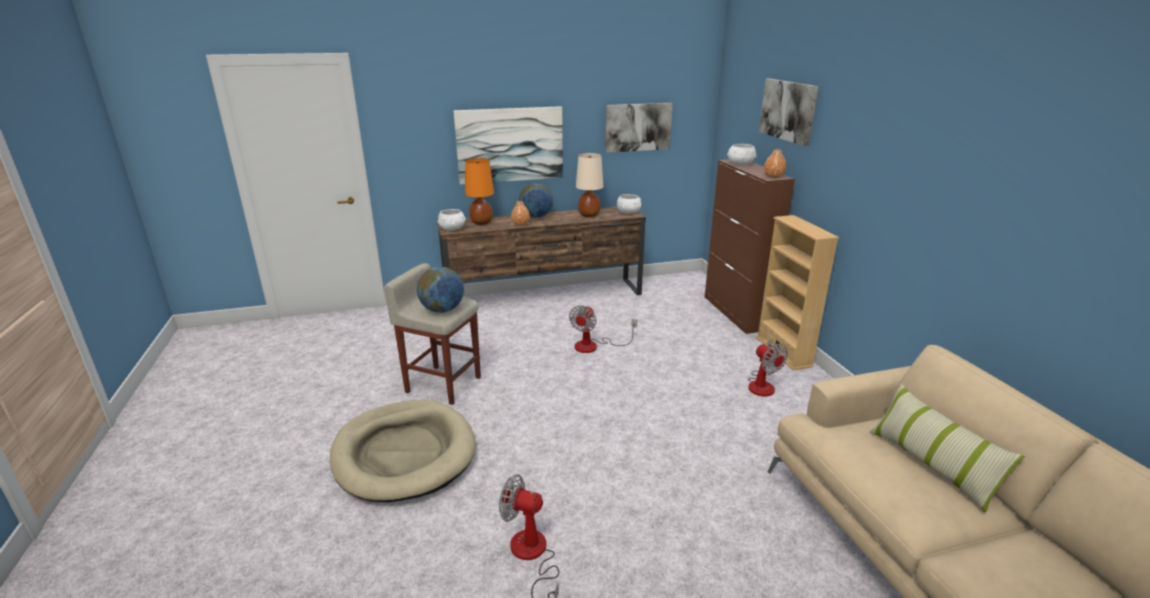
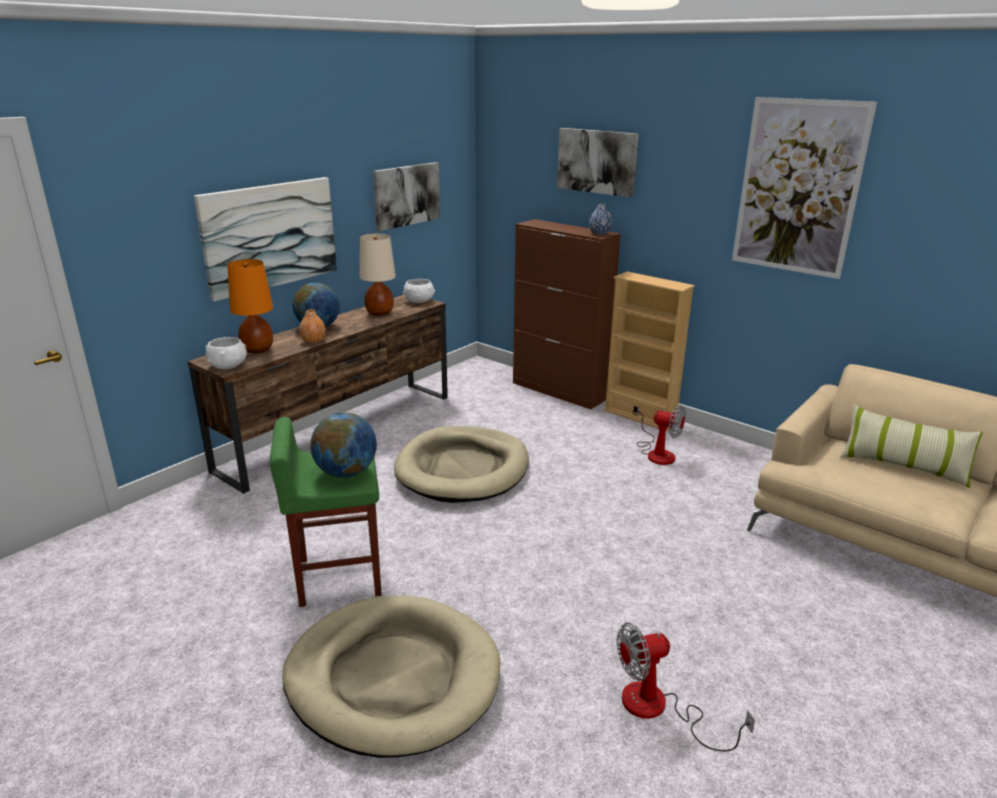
camera: 35 degrees left, 0 degrees up
beige stool [384,263,481,405] -> green stool [270,417,382,607]
fan [569,305,637,353] -> beige dog bed [394,426,529,503]
white bowl [727,144,756,165] -> none
orange vase [764,149,786,178] -> blue vase [589,204,612,235]
none -> picture [732,97,877,279]

